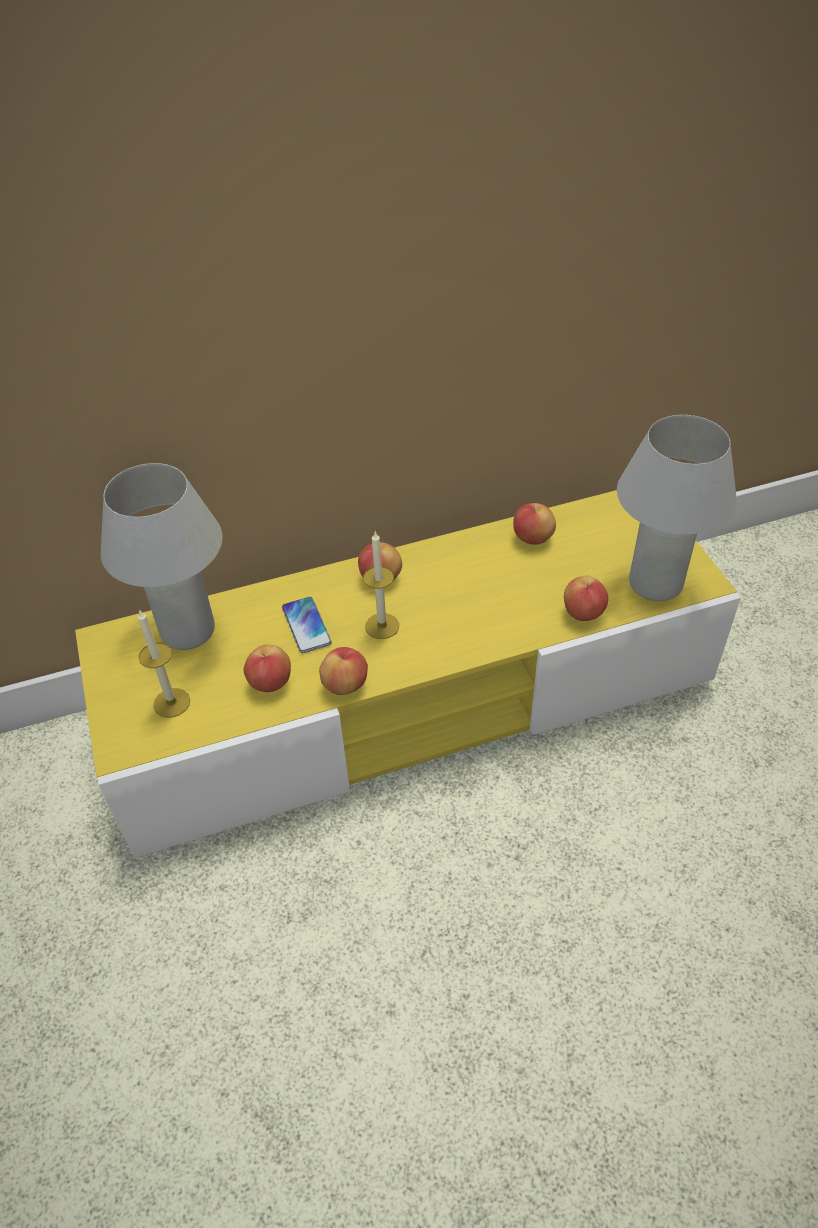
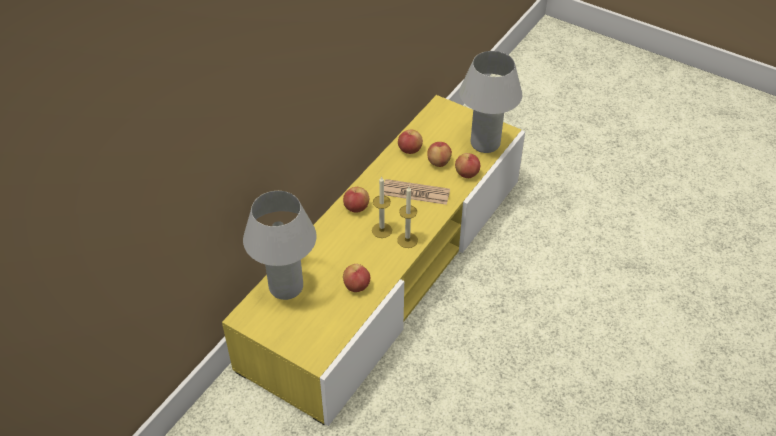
camera: 40 degrees left, 0 degrees up
candle [138,611,190,718] -> candle moved to [397,187,418,248]
phone [282,597,332,653] -> none
apple [319,647,368,695] -> apple moved to [427,142,452,167]
none -> newspaper [384,179,450,205]

